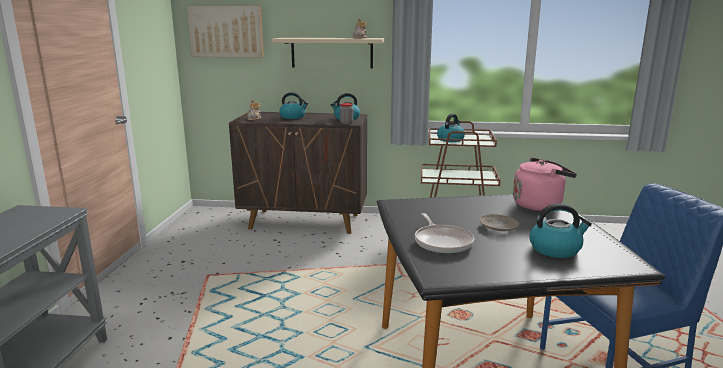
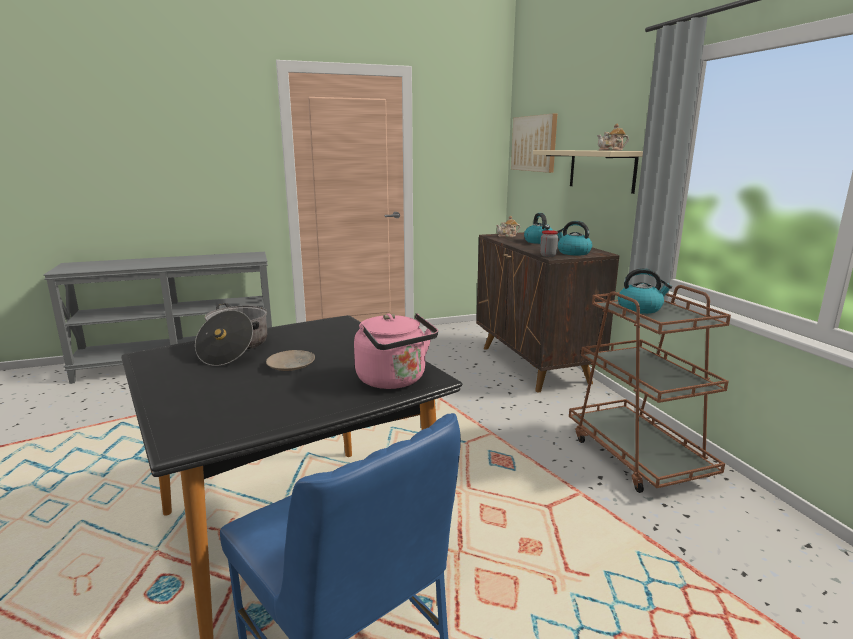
camera: 65 degrees right, 0 degrees up
frying pan [415,213,474,254] -> cooking pot [195,303,268,366]
kettle [529,204,592,258] -> none

